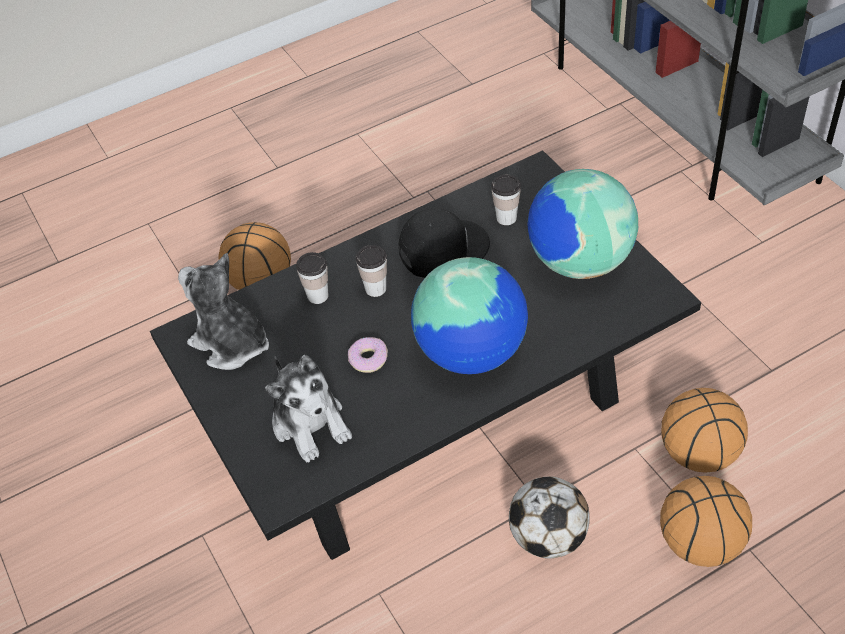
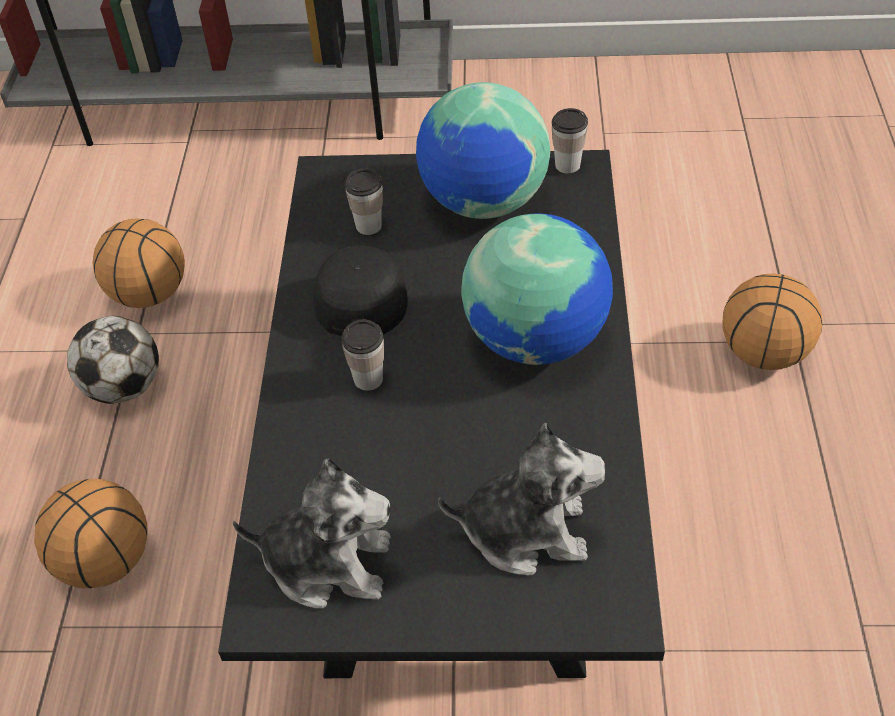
camera: 60 degrees left, 0 degrees up
plush toy [178,253,269,370] -> plush toy turned 150 degrees counterclockwise [232,458,391,609]
cup [296,252,328,304] -> cup moved to [552,108,588,174]
donut [348,337,388,373] -> none
football [509,476,590,559] -> football moved to [67,316,159,404]
basketball [661,388,748,473] -> basketball moved to [92,218,185,308]

